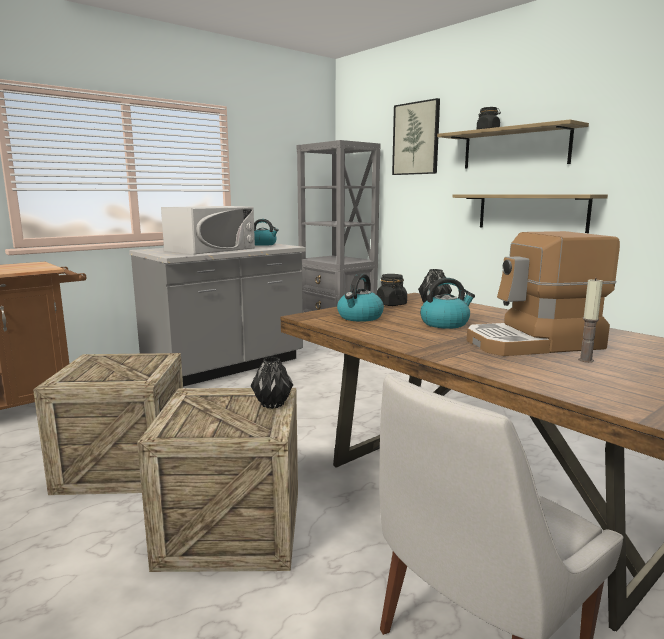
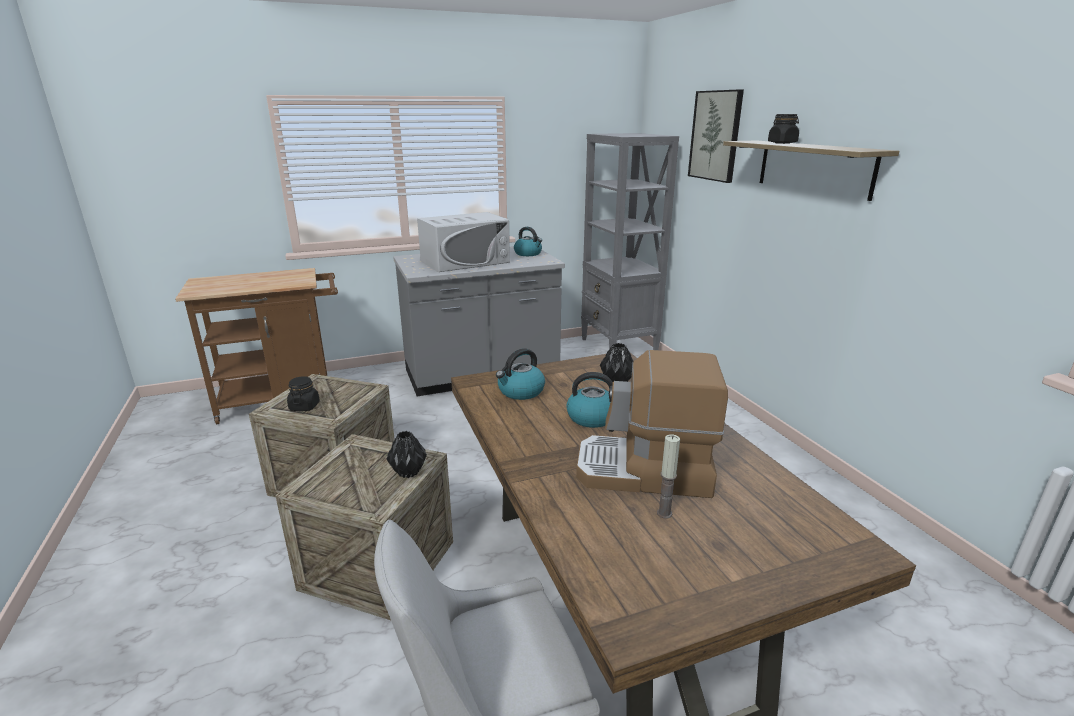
camera: 20 degrees right, 10 degrees up
black jar [377,274,407,306] -> black jar moved to [287,376,319,411]
shelf [452,194,608,233] -> none

